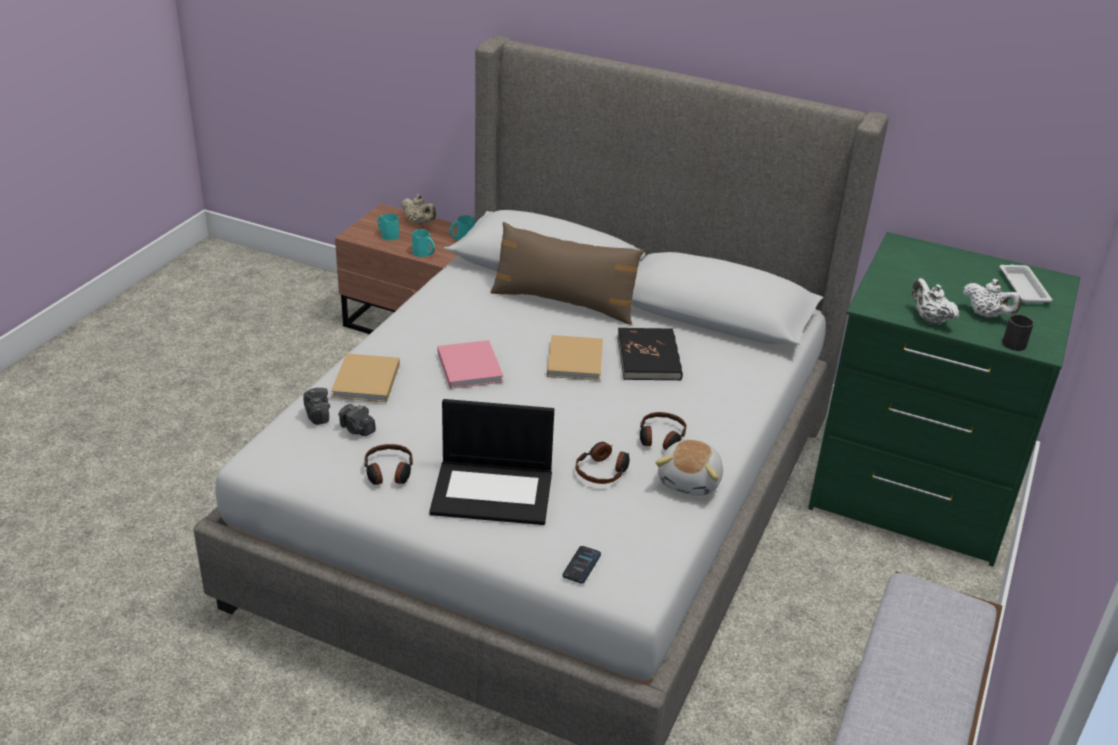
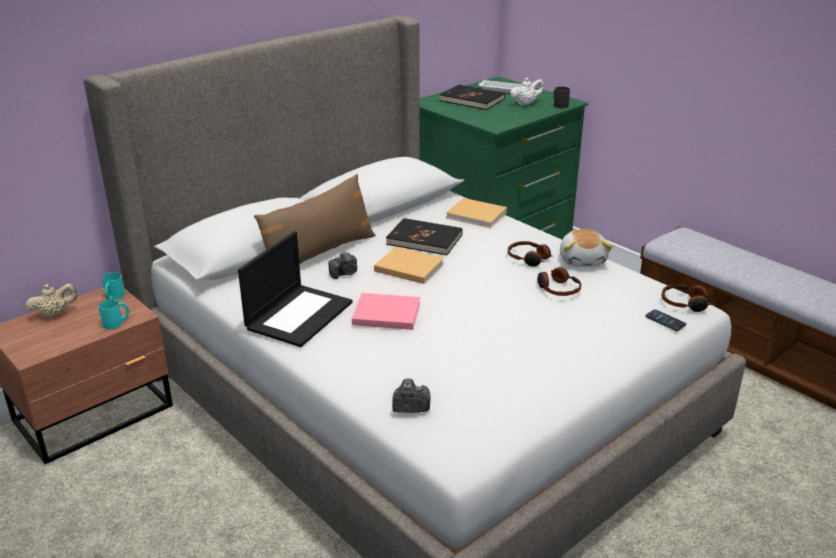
camera: 65 degrees left, 5 degrees down
beige book [331,353,400,402] -> beige book moved to [446,198,507,228]
camera [339,404,376,436] -> camera moved to [328,251,357,279]
headphones [364,444,413,485] -> headphones moved to [662,284,712,312]
turquoise mug [378,213,399,240] -> none
laptop [429,399,554,525] -> laptop moved to [238,231,352,347]
plush toy [656,440,723,496] -> plush toy turned 45 degrees clockwise [560,229,613,267]
white teapot [912,278,959,325] -> none
none -> black book [440,85,505,110]

